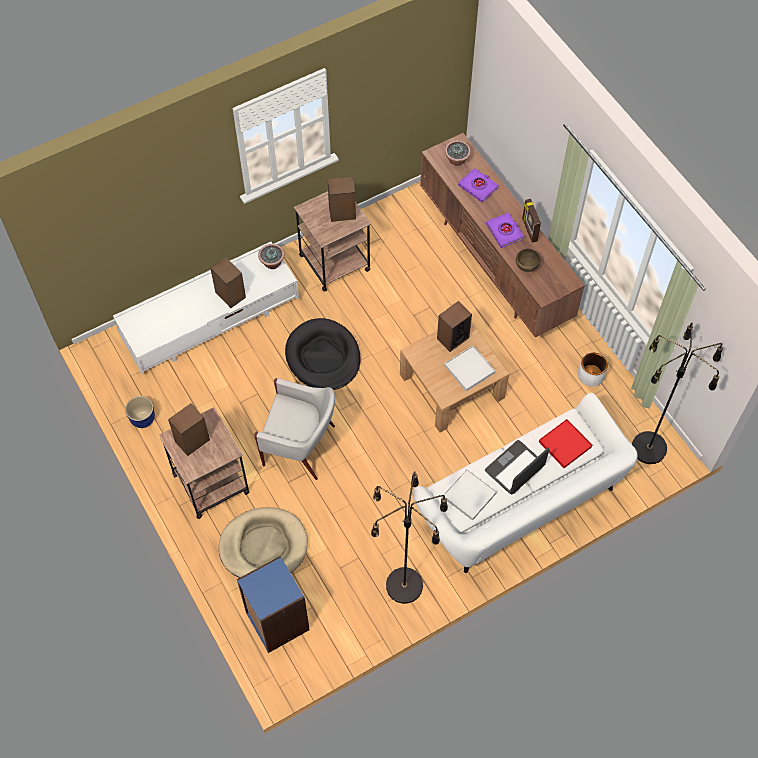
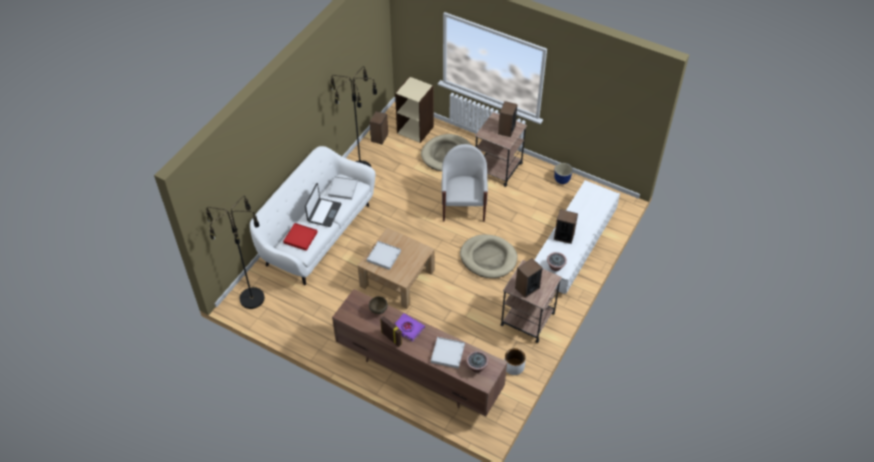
camera: 150 degrees right, 10 degrees down
blue bookcase [237,556,310,653] -> beige bookcase [395,76,434,143]
white armchair [254,378,335,480] -> white armchair turned 105 degrees clockwise [441,144,488,222]
black dog bed [285,318,361,390] -> beige dog bed [460,234,518,278]
speaker [437,301,472,352] -> speaker moved to [370,111,388,144]
purple book [458,168,499,203] -> white tray [431,337,465,369]
white planter [578,352,608,387] -> white planter moved to [504,348,526,375]

